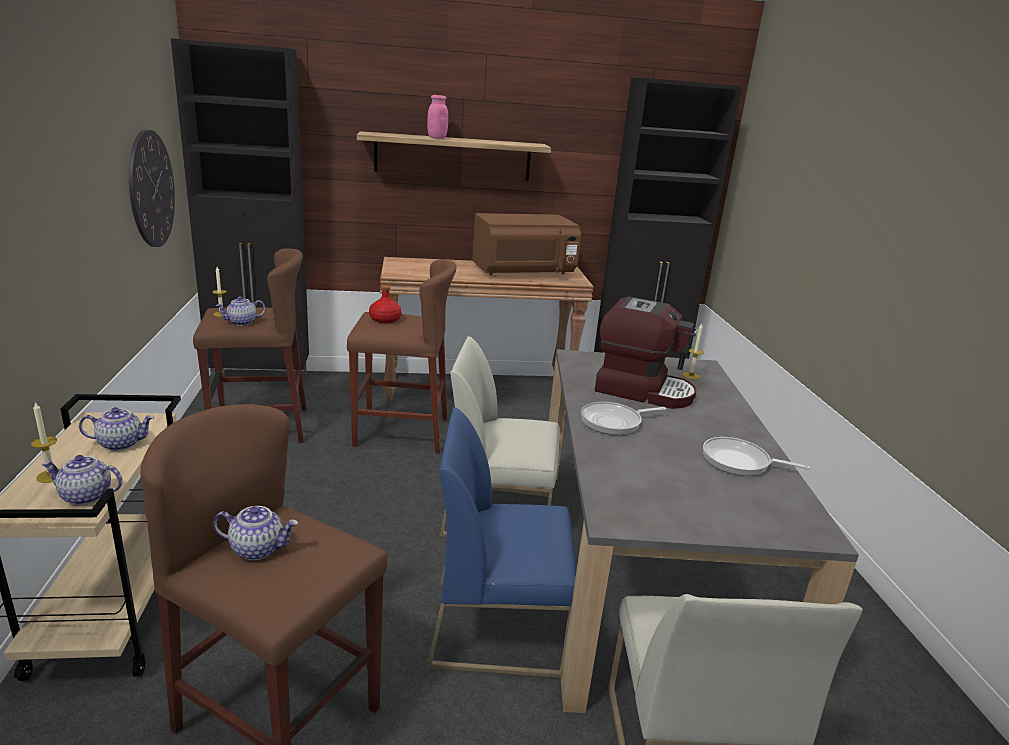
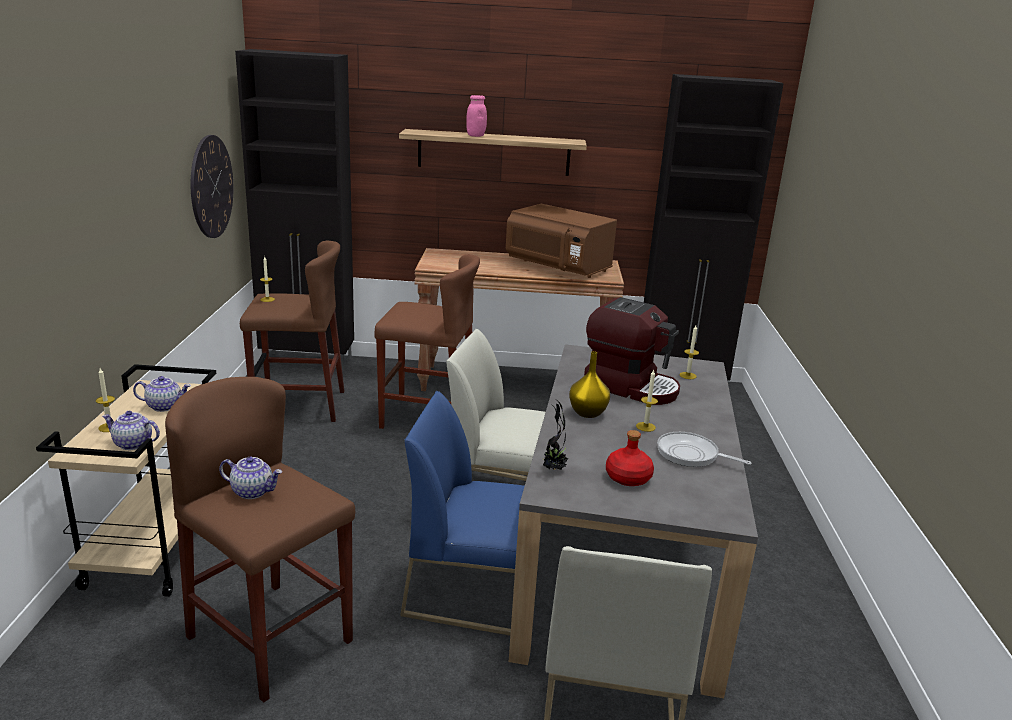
camera: 10 degrees right, 0 degrees up
teapot [216,296,266,326] -> none
red bottle [369,285,402,323] -> red bottle moved to [606,430,654,486]
brown microwave [472,213,581,275] -> brown microwave turned 45 degrees clockwise [506,204,617,278]
frying pan [581,402,666,435] -> yellow vase [569,351,610,418]
none -> potted plant [543,401,568,470]
none -> candle [636,370,658,432]

